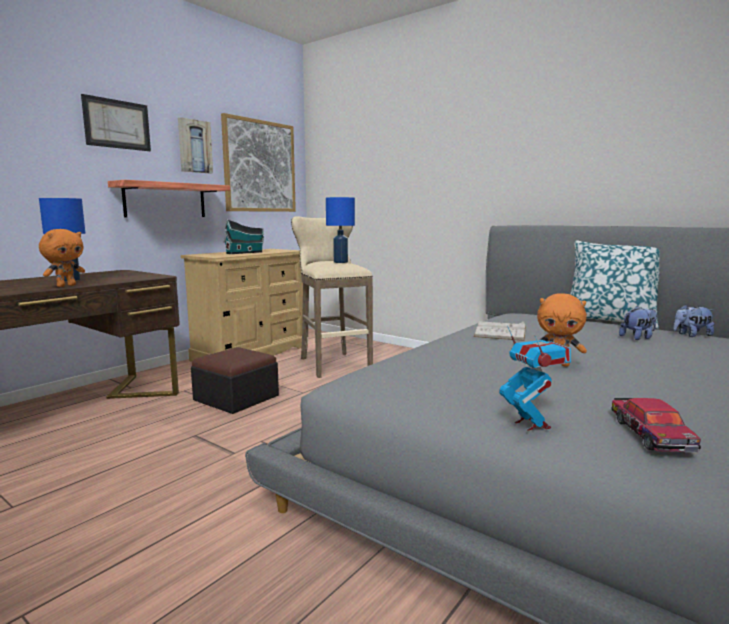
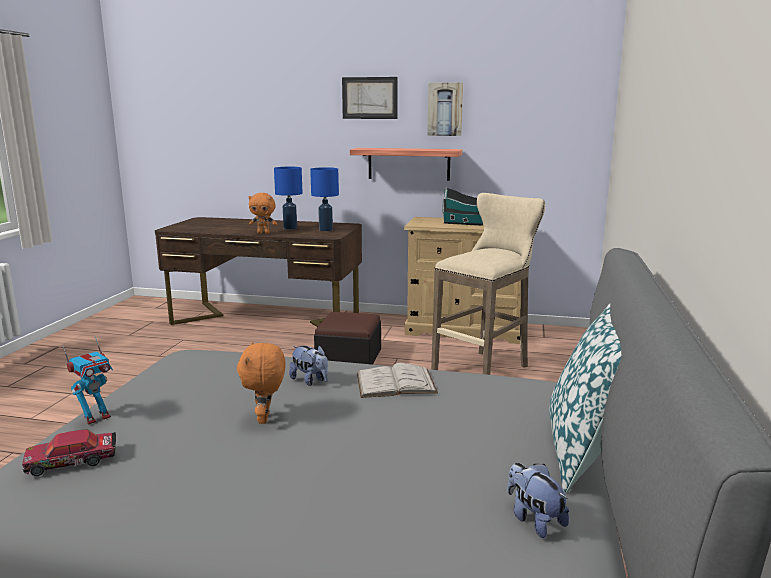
camera: 65 degrees right, 5 degrees up
picture [221,113,296,212] -> none
blue table lamp [326,197,355,263] -> blue table lamp moved to [310,167,339,231]
plush toy [619,306,657,340] -> plush toy moved to [289,345,328,386]

